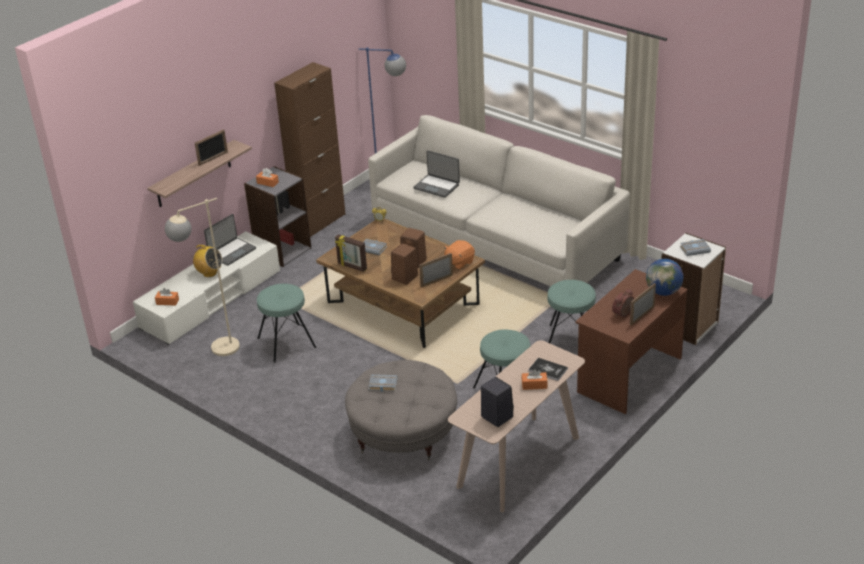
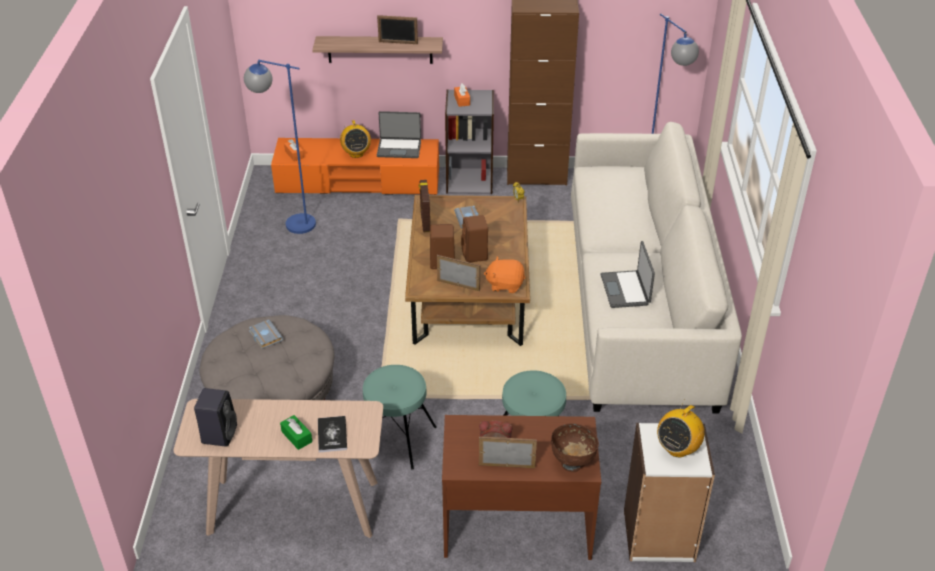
camera: 50 degrees right, 5 degrees up
white tv stand [133,231,280,345] -> orange tv stand [271,138,439,195]
beige floor lamp [165,198,240,356] -> blue floor lamp [244,60,316,234]
turquoise stool [257,284,317,363] -> none
laptop [413,150,460,198] -> laptop moved to [600,241,655,308]
orange tissue box [522,369,548,390] -> green tissue box [280,415,312,450]
globe [646,259,683,296] -> brown bowl [551,423,599,472]
grey book [680,239,711,256] -> radio [657,404,705,457]

